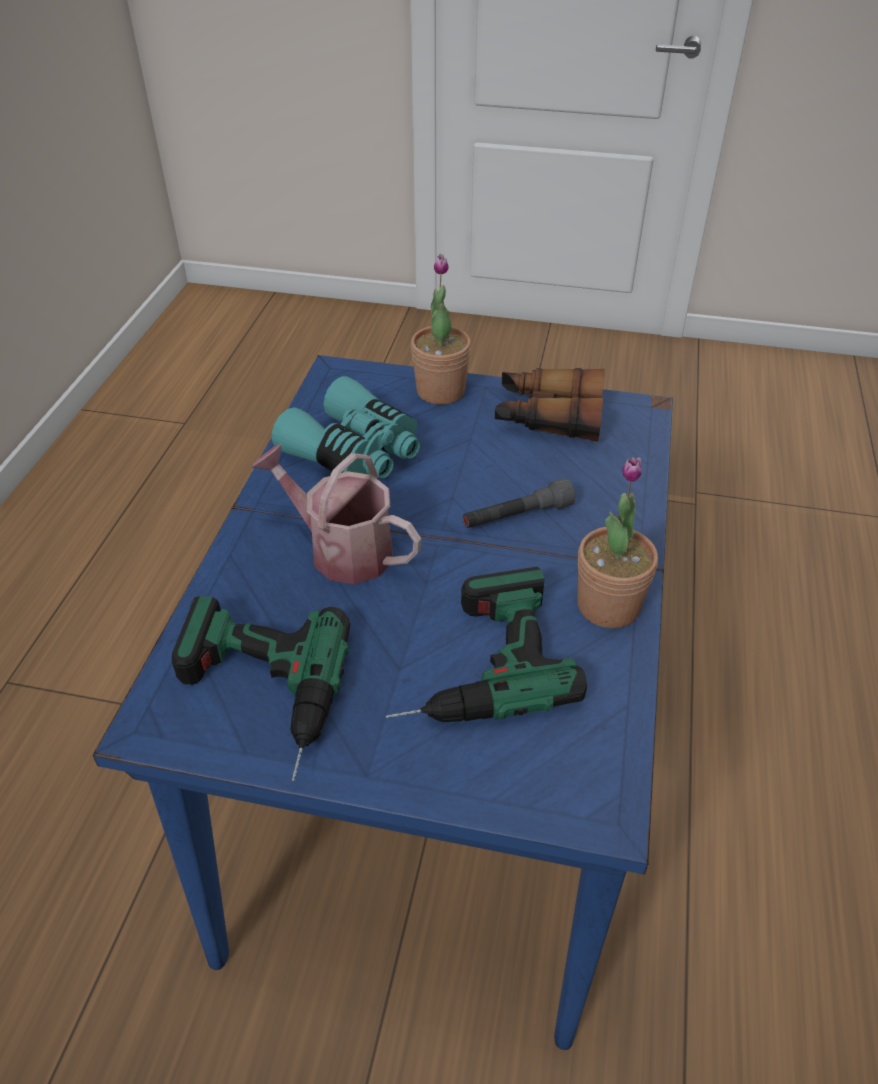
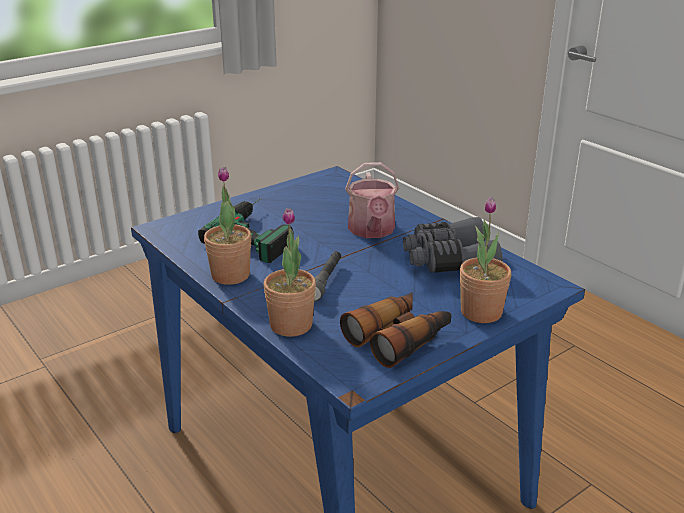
camera: 130 degrees right, 15 degrees down
power drill [172,596,350,781] -> none
watering can [251,444,421,585] -> watering can turned 105 degrees clockwise [345,162,399,238]
turquoise binoculars [272,376,420,479] -> grey binoculars [403,217,503,273]
none -> potted plant [263,208,316,337]

